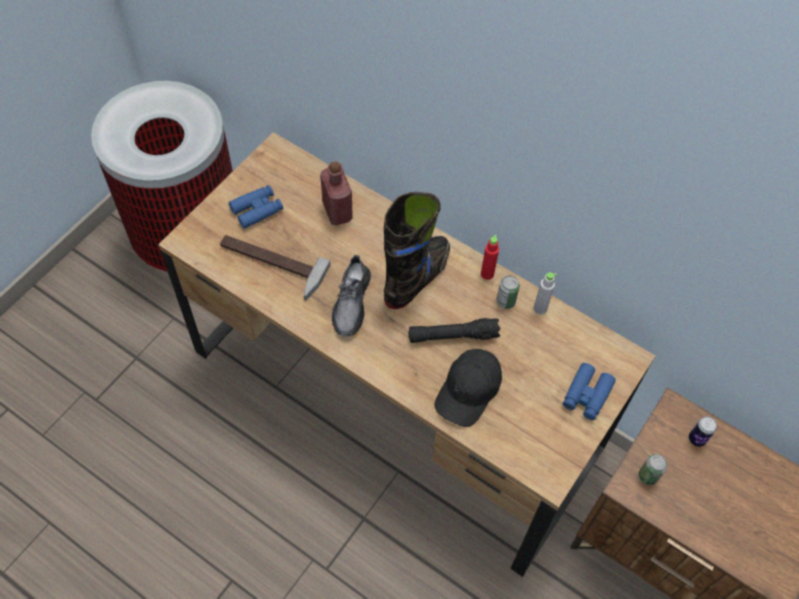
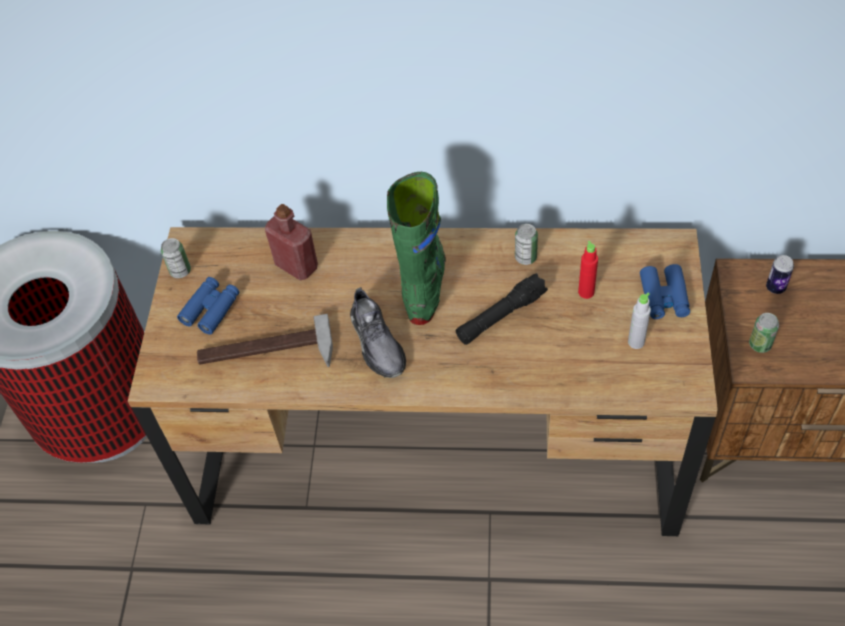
camera: 25 degrees left, 5 degrees down
black boot [384,192,450,309] -> green boot [387,172,446,325]
black cap [435,349,502,427] -> none
red bottle [481,235,499,280] -> red bottle moved to [578,241,598,299]
grey bottle [534,272,557,314] -> grey bottle moved to [628,293,651,349]
none -> can [161,238,191,278]

